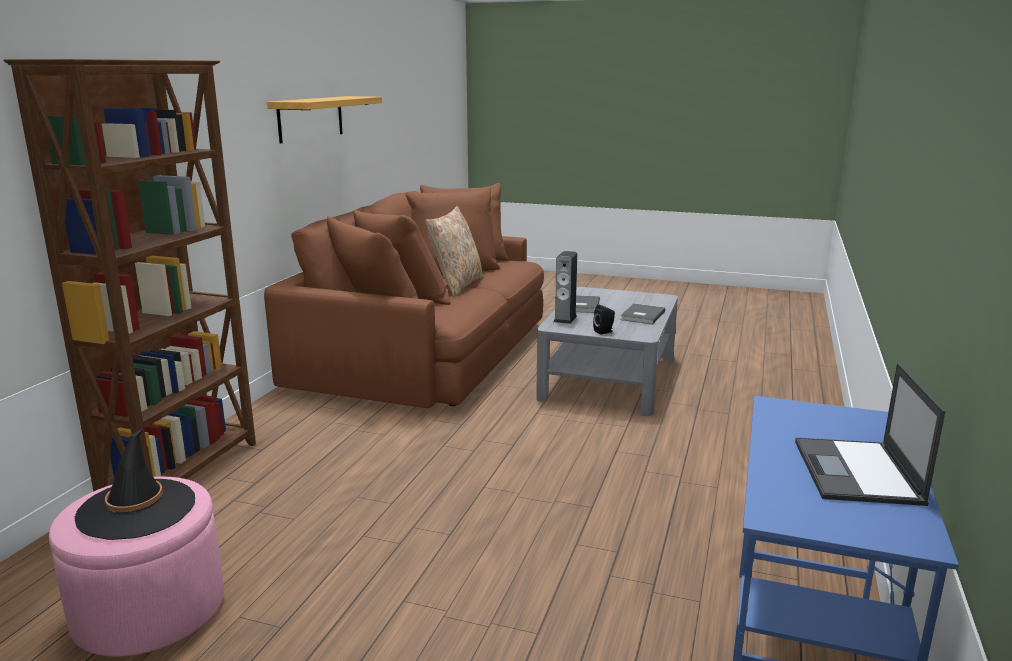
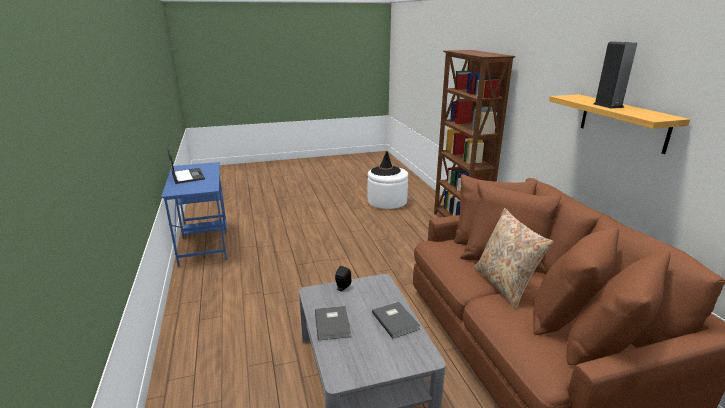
camera: 145 degrees right, 5 degrees up
pink ottoman [49,477,224,656] -> white ottoman [368,168,408,209]
speaker [554,251,577,324] -> speaker moved to [594,41,637,109]

